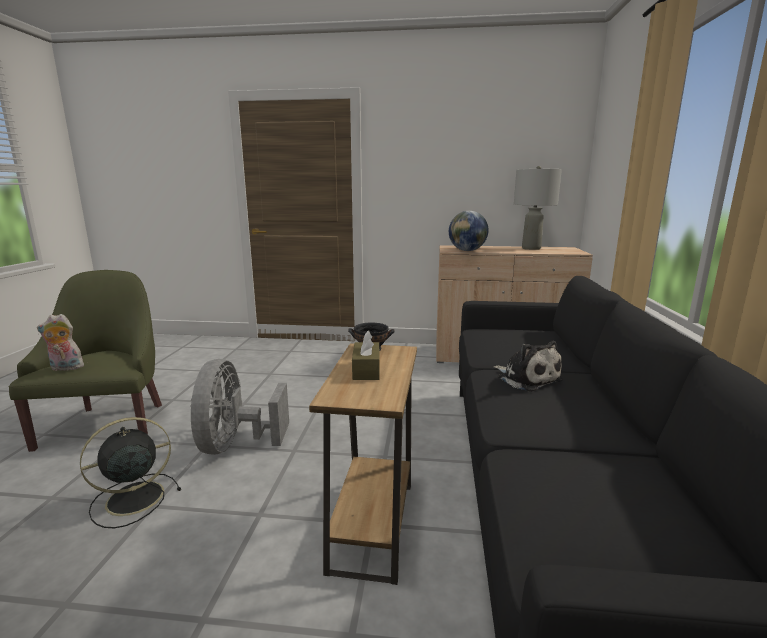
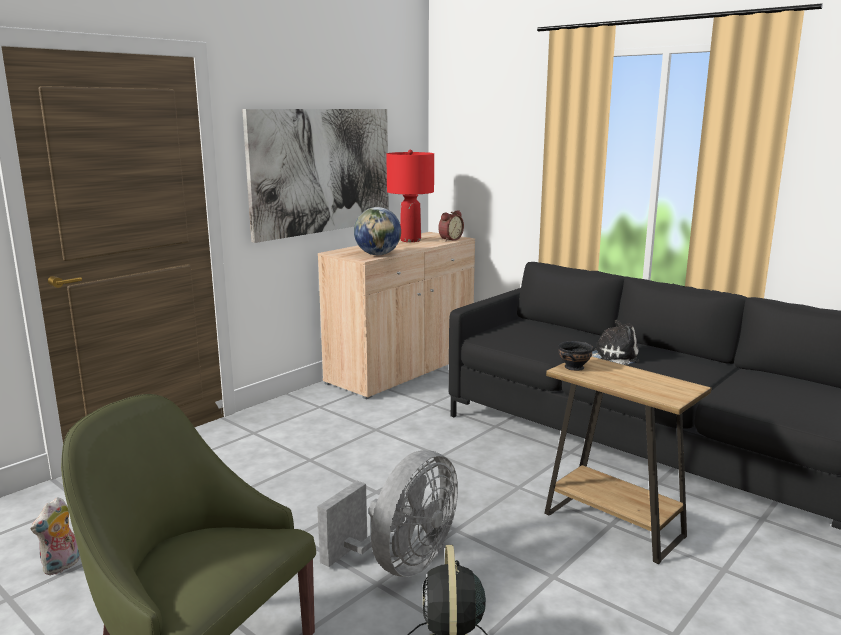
camera: 55 degrees left, 0 degrees up
plush toy [37,314,84,371] -> plush toy moved to [30,497,80,575]
grey fan [190,359,289,455] -> grey fan turned 90 degrees counterclockwise [317,450,458,577]
brown tissue box [352,331,379,380] -> none
grey table lamp [514,166,562,250] -> red table lamp [386,150,434,242]
none -> picture [242,109,389,243]
none -> alarm clock [438,210,464,241]

